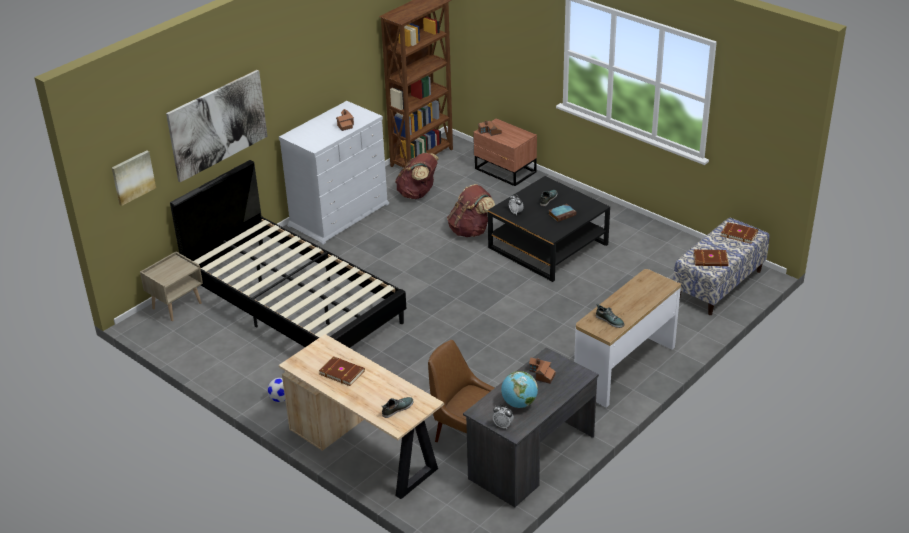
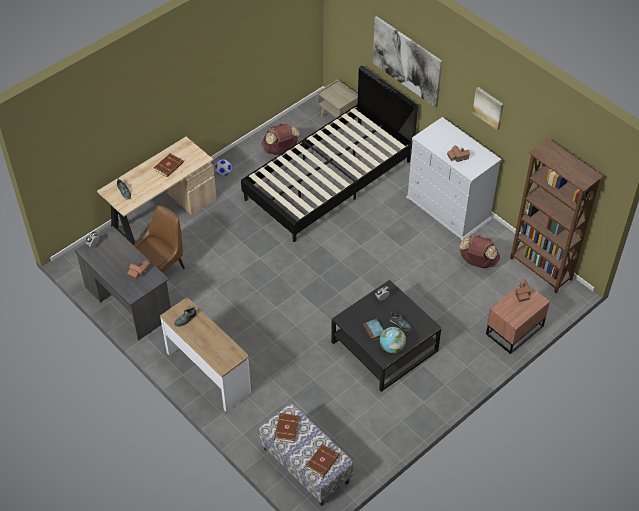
camera: 95 degrees right, 15 degrees up
picture [112,150,156,206] -> picture moved to [472,87,504,130]
brown backpack [447,184,495,237] -> brown backpack moved to [261,123,300,155]
globe [501,371,538,408] -> globe moved to [380,327,406,353]

